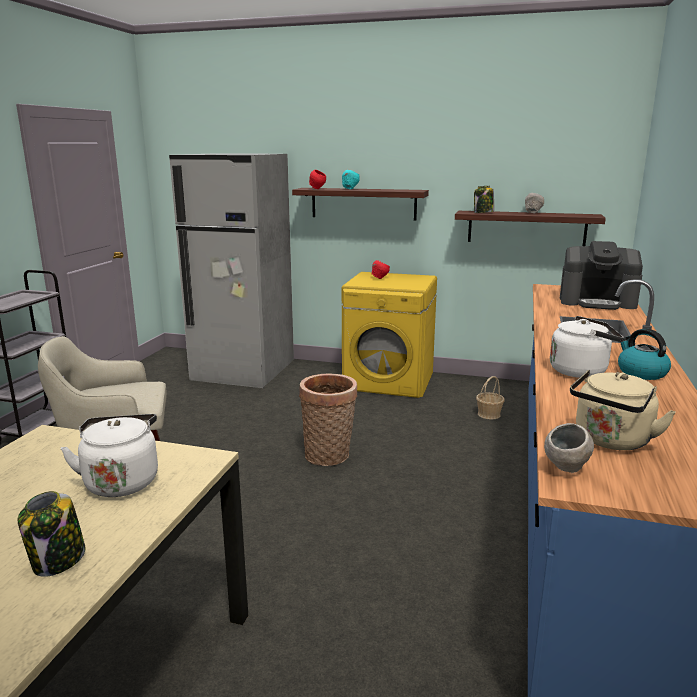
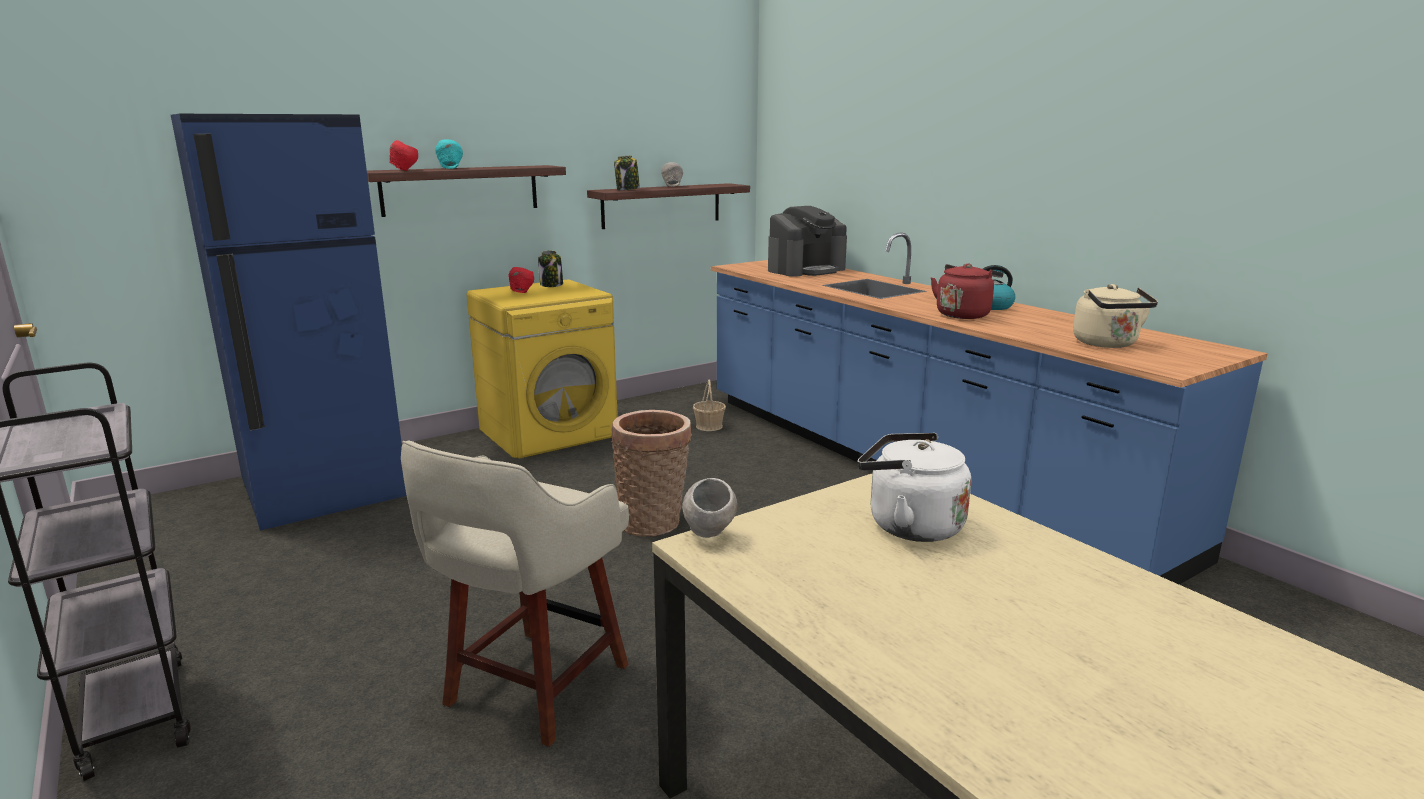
camera: 50 degrees left, 0 degrees up
jar [17,491,86,577] -> jar moved to [538,251,563,287]
grey fridge [169,153,294,388] -> blue fridge [171,114,407,530]
grey bowl [544,423,594,473] -> grey bowl moved to [682,478,737,538]
white kettle [550,316,624,378] -> red kettle [931,263,1003,319]

